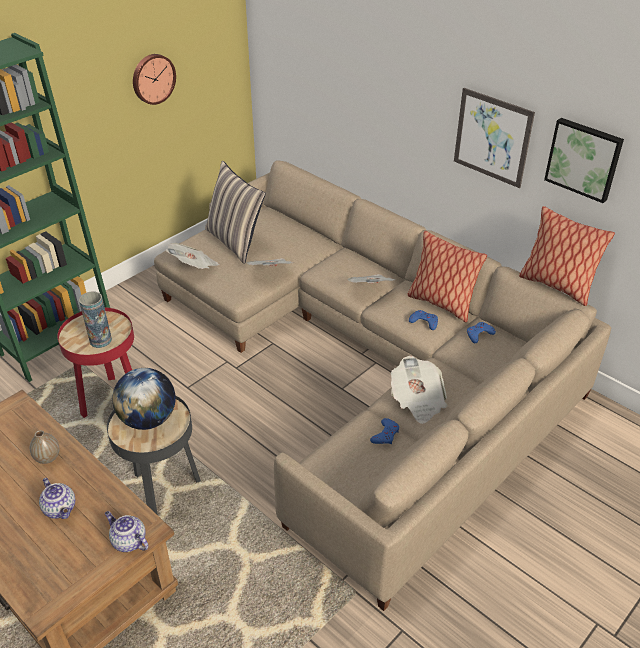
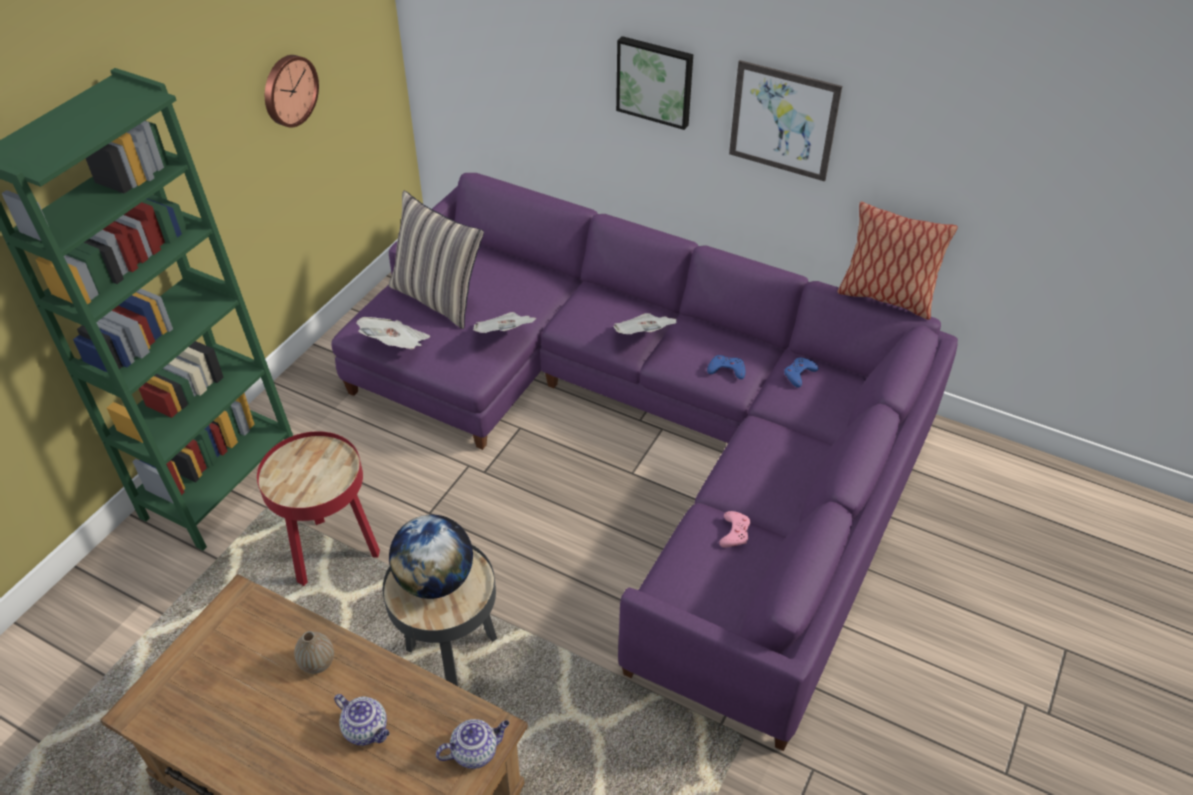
camera: 15 degrees left, 5 degrees up
vase [79,291,112,348] -> none
teapot [105,511,148,552] -> teapot turned 135 degrees clockwise [436,719,509,769]
beige sofa [154,160,611,611] -> purple sofa [331,173,958,751]
blue game controller [370,418,399,444] -> pink game controller [719,511,750,548]
newspaper [391,356,447,424] -> none
pillow [407,231,487,322] -> none
picture [544,118,624,203] -> picture moved to [616,36,693,130]

